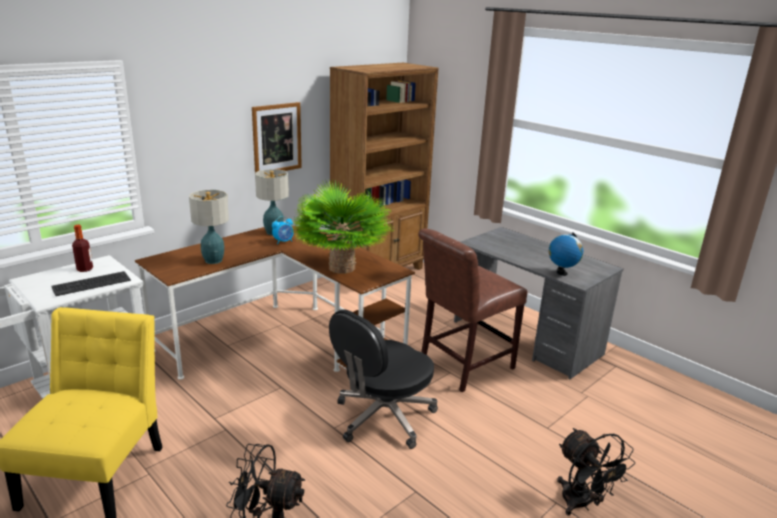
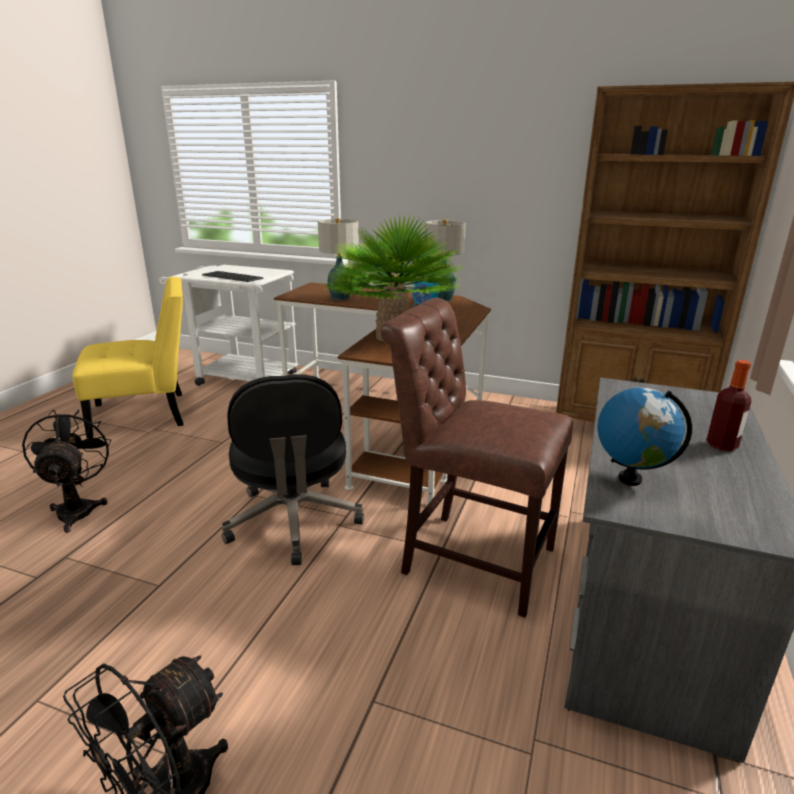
camera: 65 degrees right, 0 degrees up
bottle [72,225,93,272] -> bottle moved to [707,360,751,451]
picture [252,102,302,173] -> none
black office chair [329,309,438,449] -> black office chair turned 120 degrees counterclockwise [222,374,364,565]

